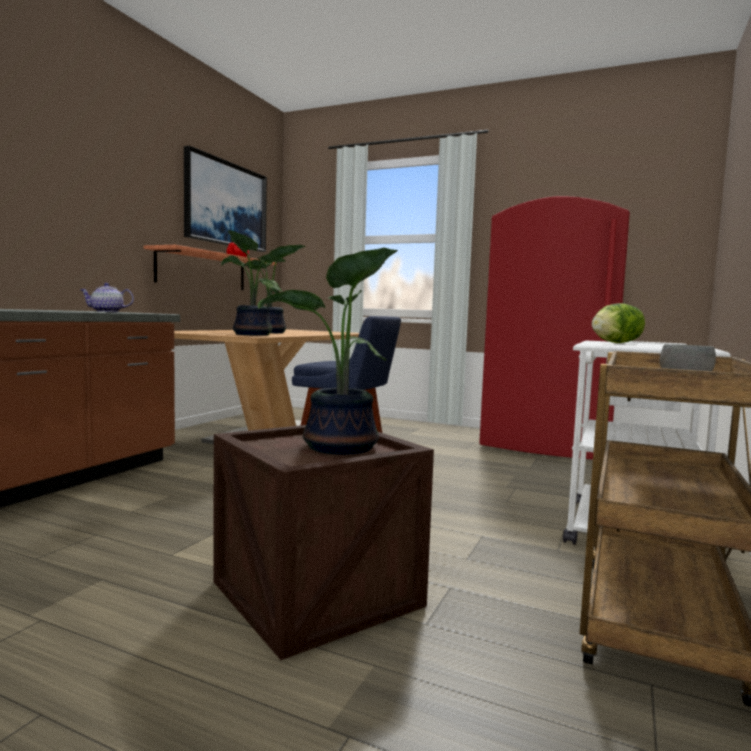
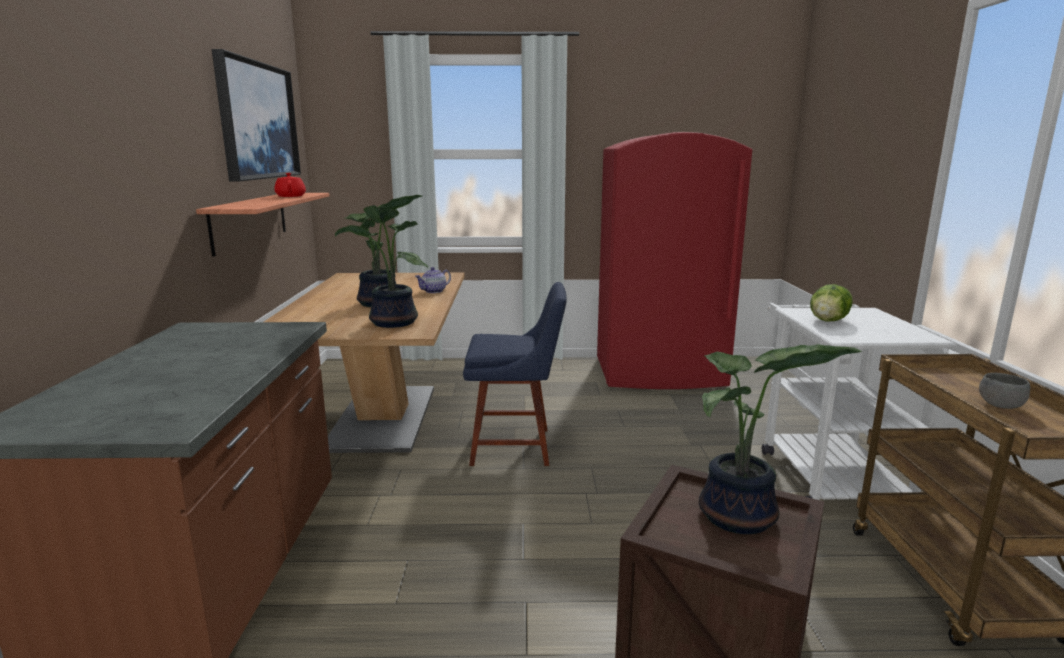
camera: 25 degrees left, 10 degrees up
teapot [80,283,134,312] -> teapot moved to [415,267,451,293]

